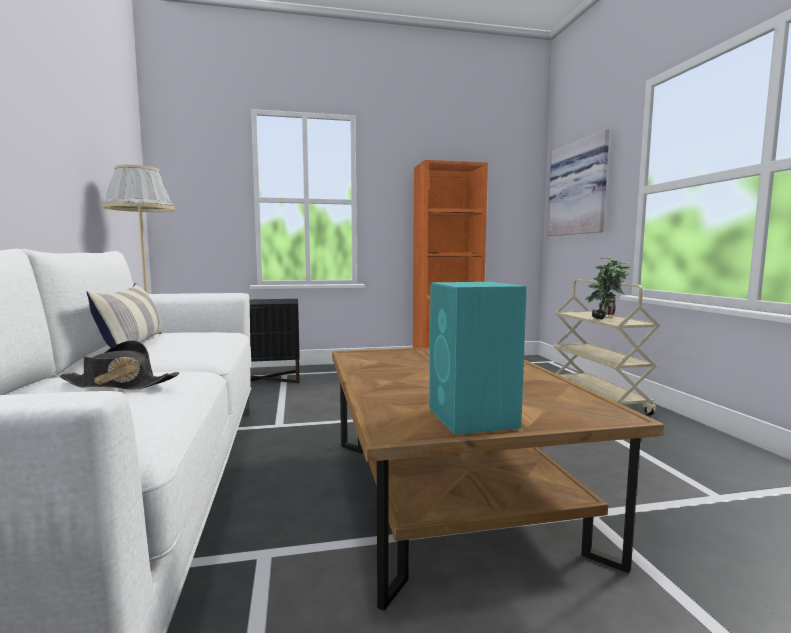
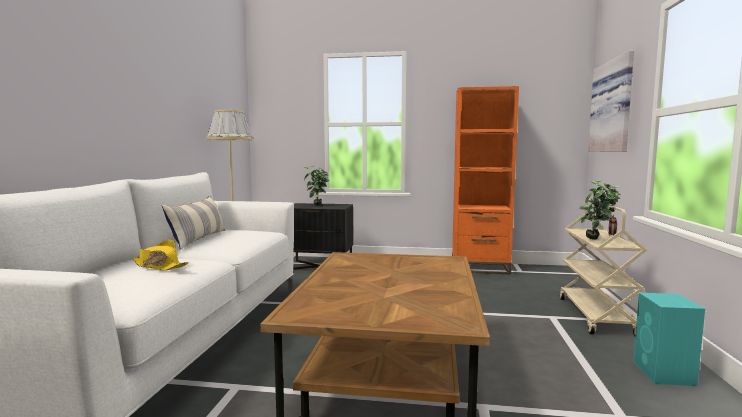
camera: 20 degrees right, 0 degrees up
black hat [60,340,180,390] -> yellow hat [132,239,189,271]
turquoise speaker [429,282,527,435] -> turquoise speaker moved to [633,293,705,386]
none -> potted plant [304,166,329,205]

